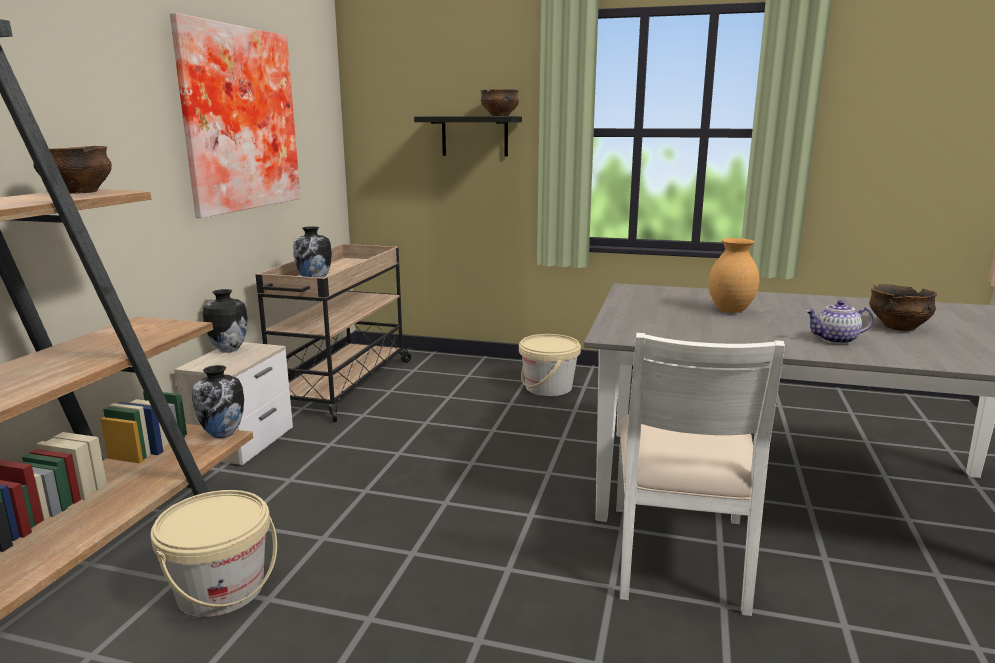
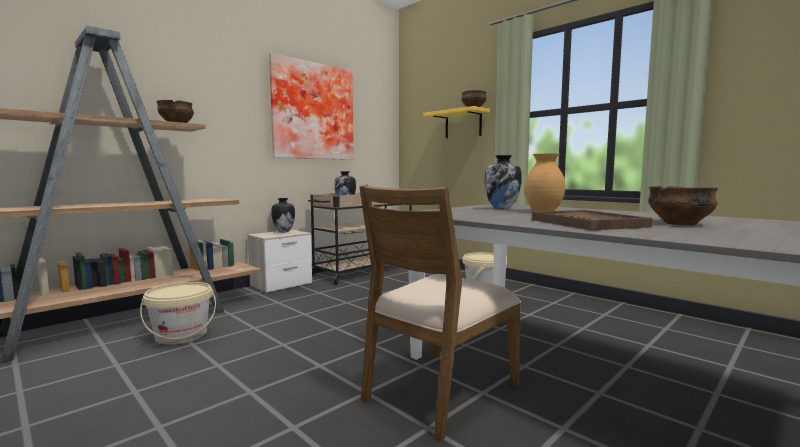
camera: 30 degrees right, 10 degrees down
vase [192,365,244,438] -> vase moved to [485,155,521,209]
black shelf [414,116,522,157] -> yellow shelf [423,106,490,138]
white chair [616,333,785,616] -> brown chair [359,185,521,441]
teapot [805,300,874,344] -> brown tray [532,210,652,230]

